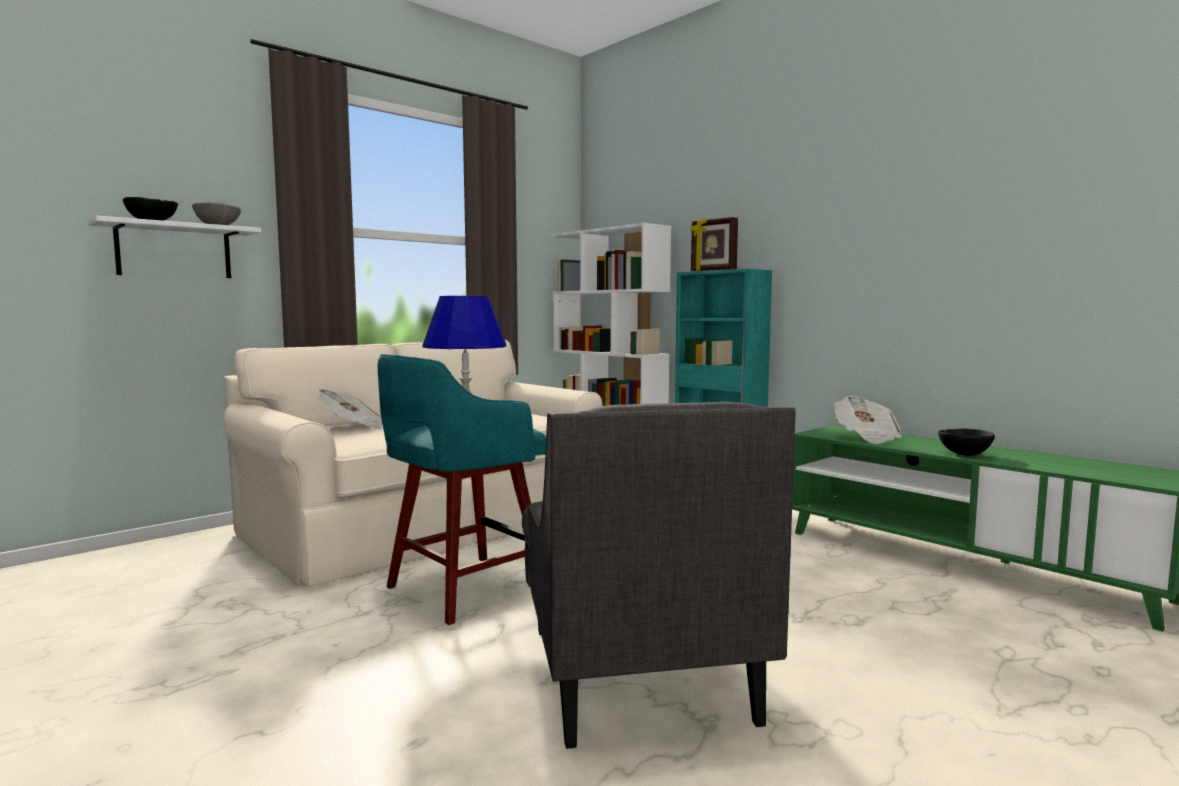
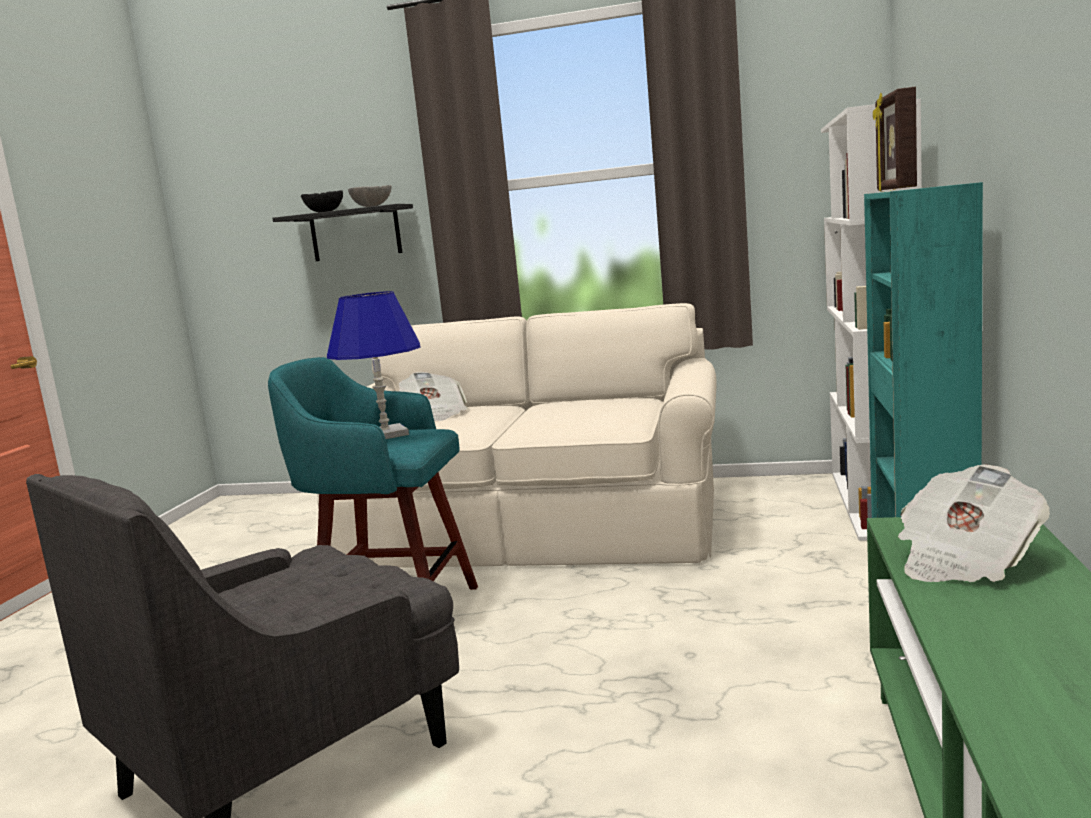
camera: 55 degrees right, 5 degrees up
white shelf [89,216,261,278] -> black shelf [272,204,413,261]
black bowl [938,428,995,456] -> none

